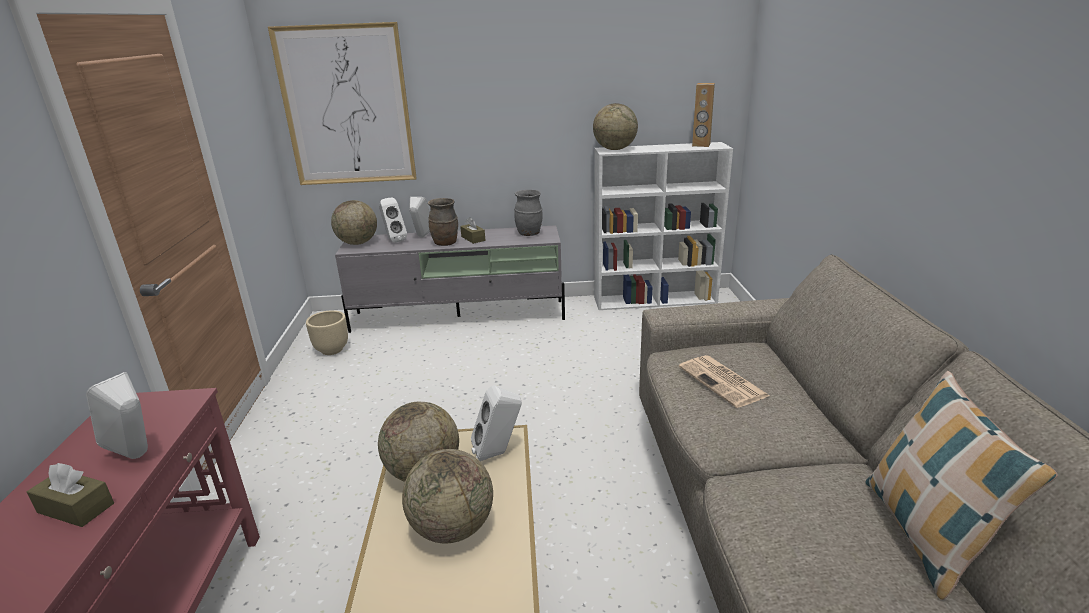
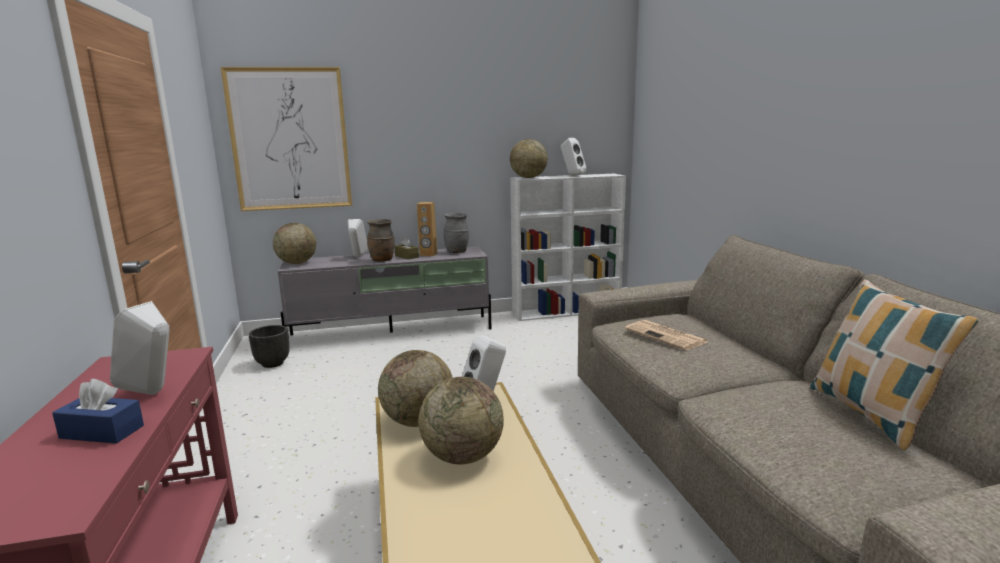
camera: 10 degrees left, 10 degrees down
brown tissue box [27,463,114,527] -> blue tissue box [52,379,144,444]
beige planter [306,310,348,355] -> black planter [249,325,290,368]
white speaker [379,197,407,243] -> white speaker moved to [561,138,587,176]
brown speaker [692,83,715,147] -> brown speaker moved to [417,202,437,256]

